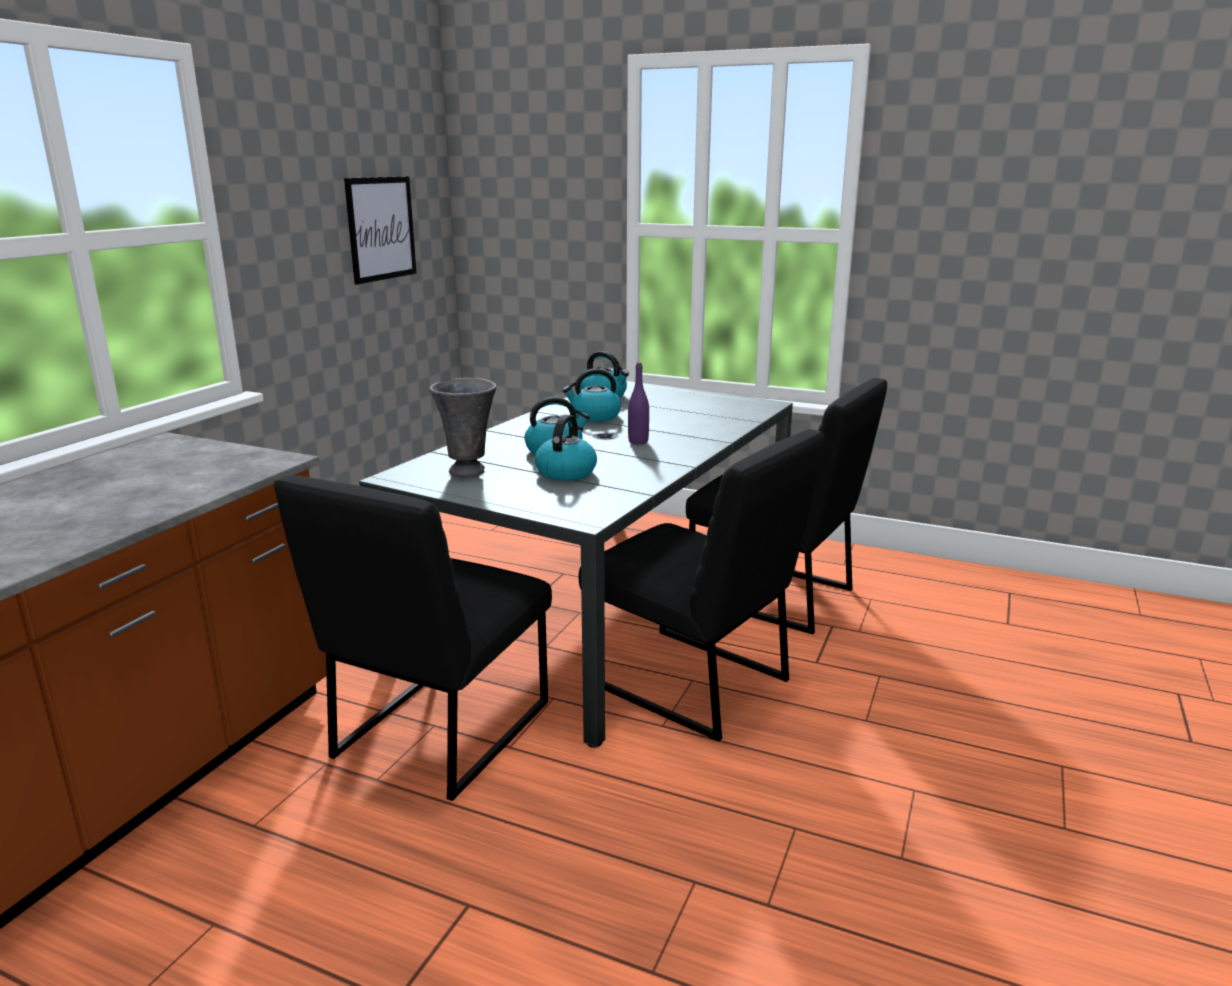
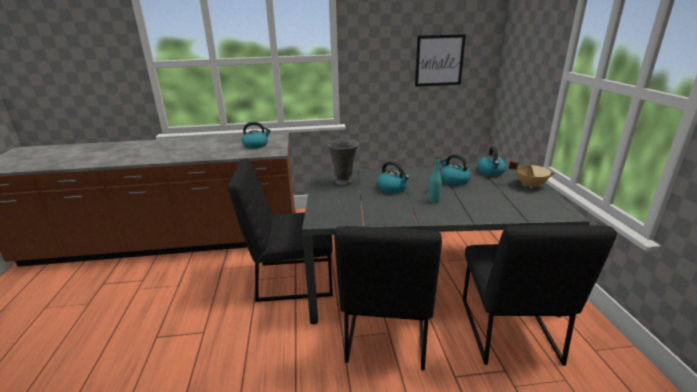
camera: 60 degrees right, 5 degrees up
kettle [535,415,597,481] -> kettle moved to [242,122,271,149]
purple bottle [628,362,649,444] -> turquoise bottle [428,157,442,203]
none -> beige cooking pot [508,161,556,189]

